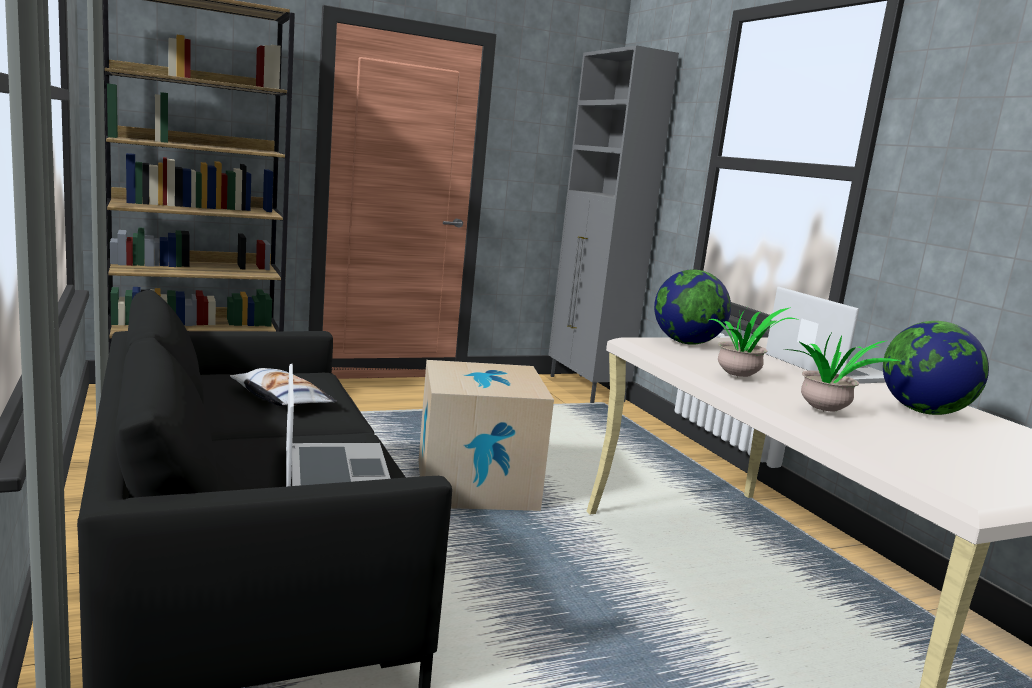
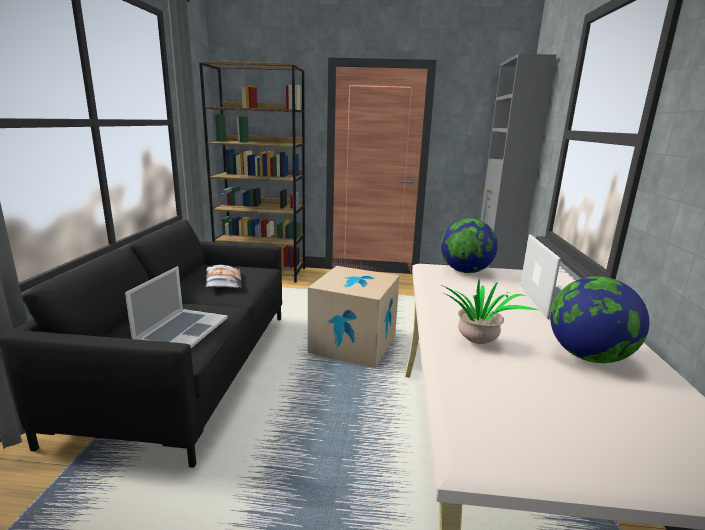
camera: 30 degrees right, 5 degrees up
potted plant [709,307,798,377] -> none

